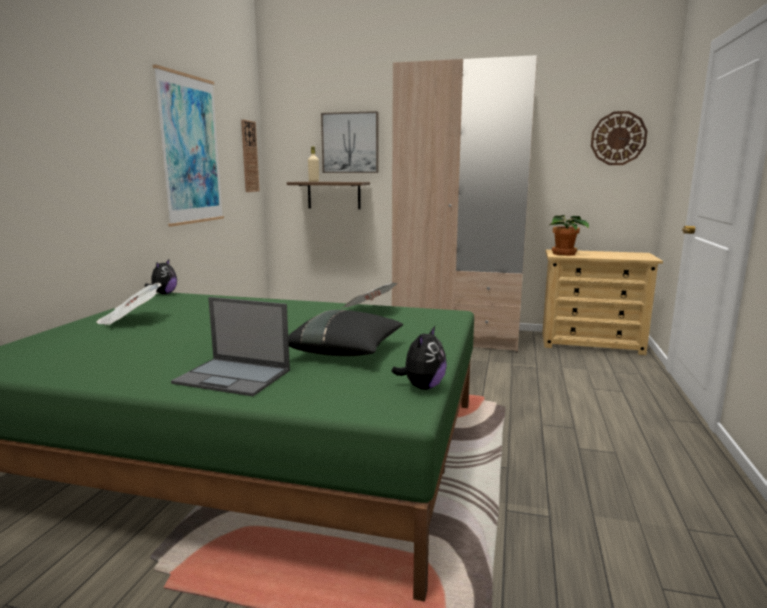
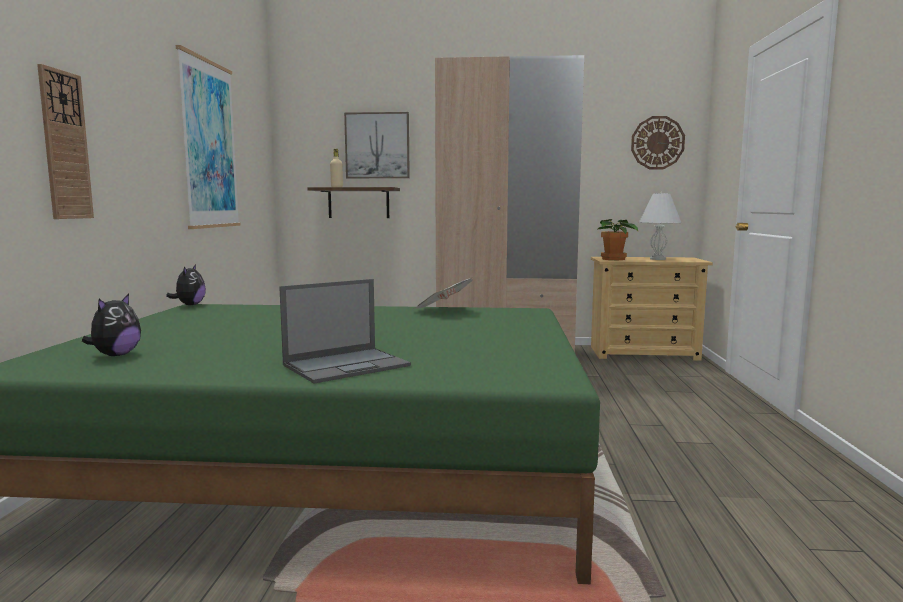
camera: 10 degrees left, 5 degrees down
newspaper [96,283,161,325] -> none
laptop [171,297,290,396] -> laptop turned 45 degrees counterclockwise [279,279,411,384]
wall clock [241,119,260,192] -> wall clock moved to [37,64,94,219]
black pillow [288,310,403,356] -> none
plush toy [391,326,447,390] -> plush toy moved to [82,294,141,356]
none -> white table lamp [639,192,682,260]

